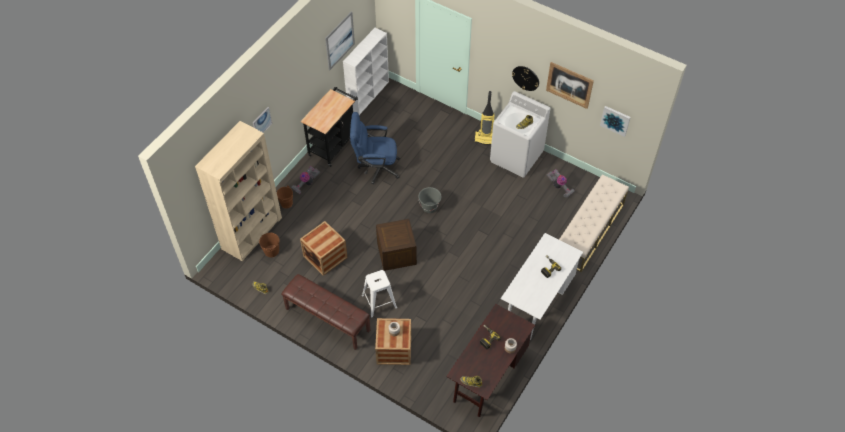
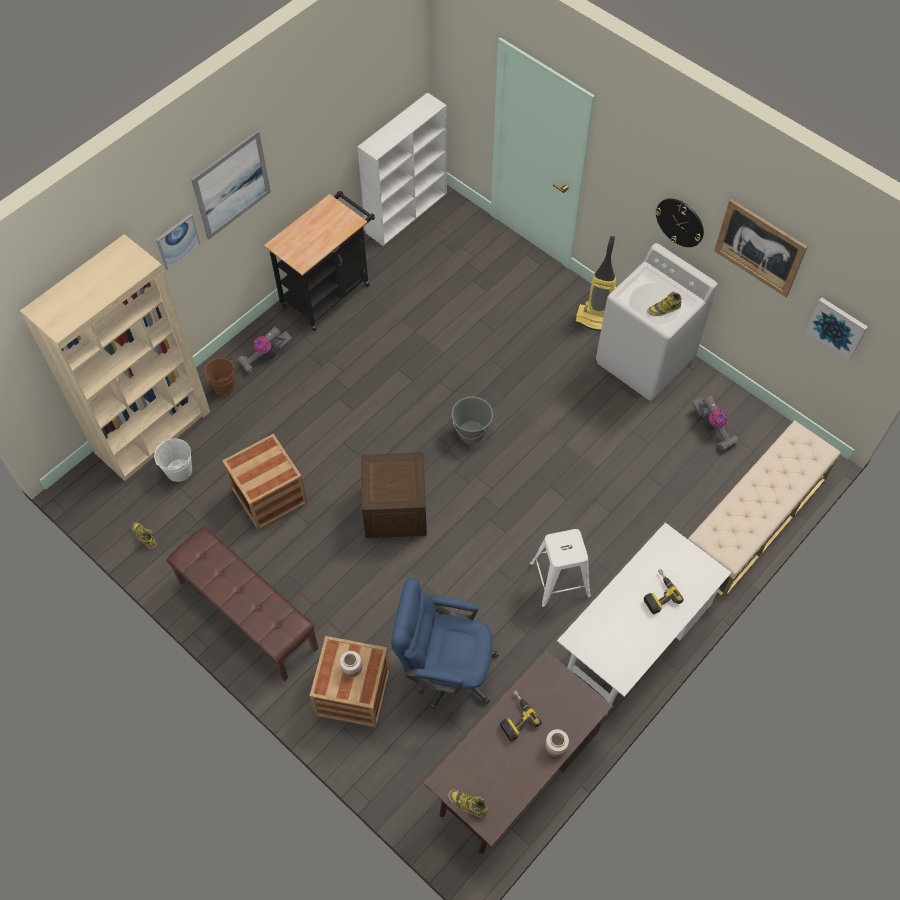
camera: 10 degrees right, 5 degrees up
brown bucket [259,233,280,257] -> white bucket [154,438,192,482]
picture [325,11,355,71] -> picture moved to [191,130,271,240]
blue office chair [350,112,400,184] -> blue office chair moved to [391,578,499,710]
white stool [362,270,397,318] -> white stool moved to [530,529,591,608]

